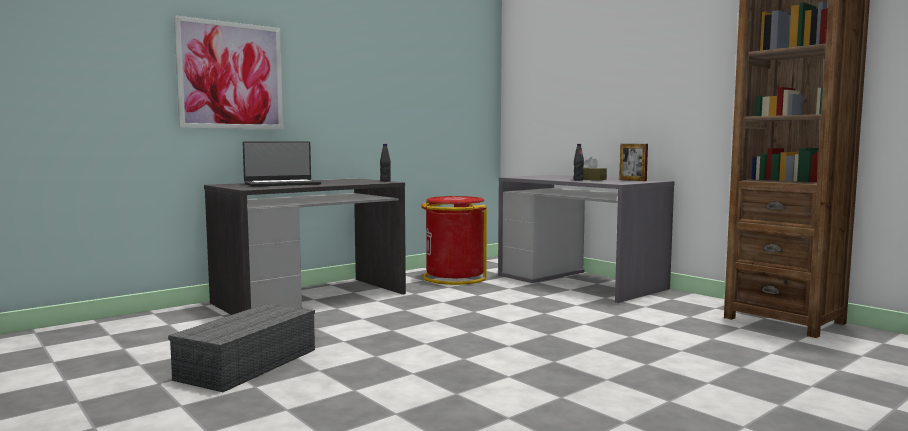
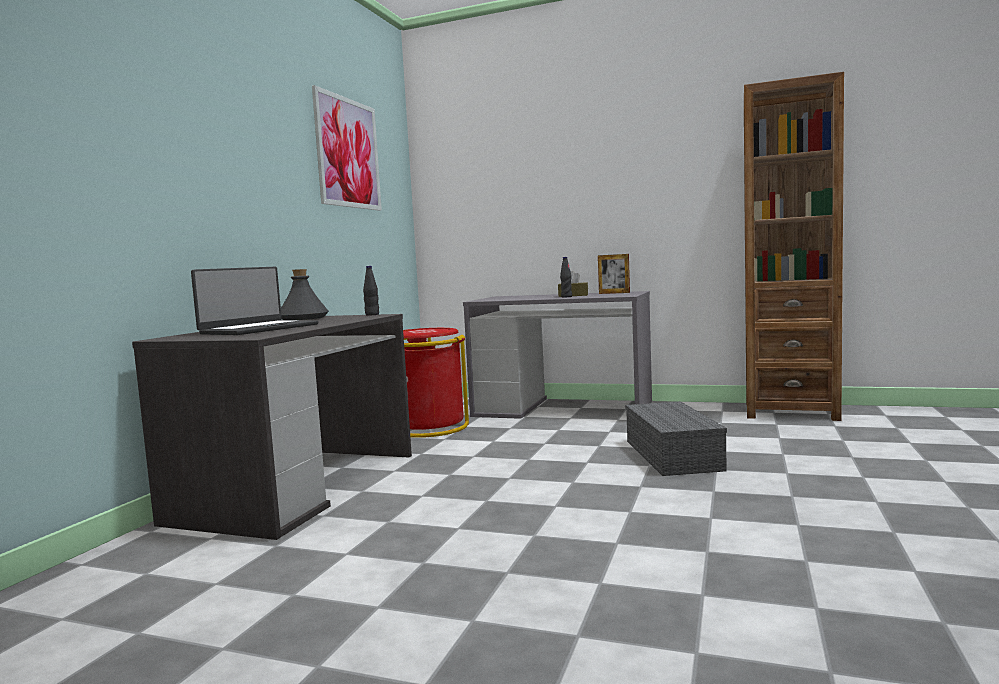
camera: 30 degrees left, 0 degrees up
grey storage box [168,303,315,392] -> grey storage box moved to [625,401,727,476]
picture [174,15,283,129] -> picture moved to [312,85,382,211]
none -> grey bottle [281,269,329,320]

